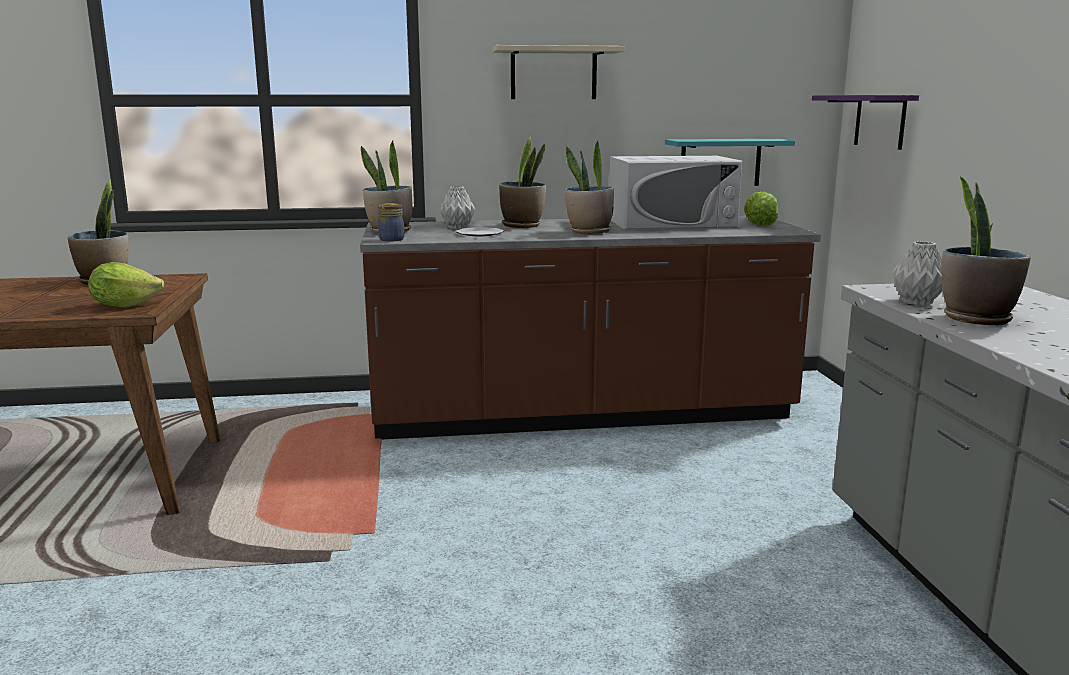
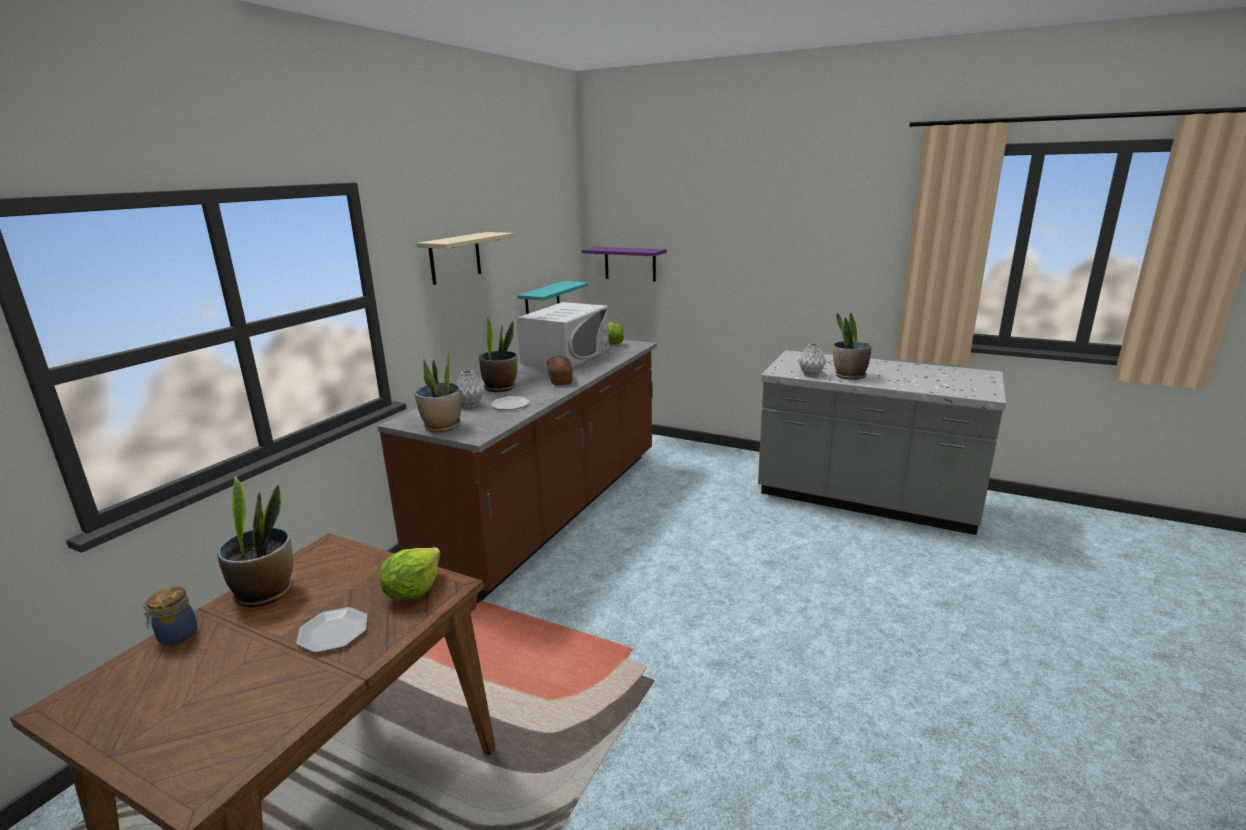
camera: 55 degrees left, 5 degrees up
jar [378,203,405,242] -> jar moved to [142,587,197,645]
potted plant [565,141,614,234] -> bread [547,356,573,385]
none -> plate [296,607,368,653]

